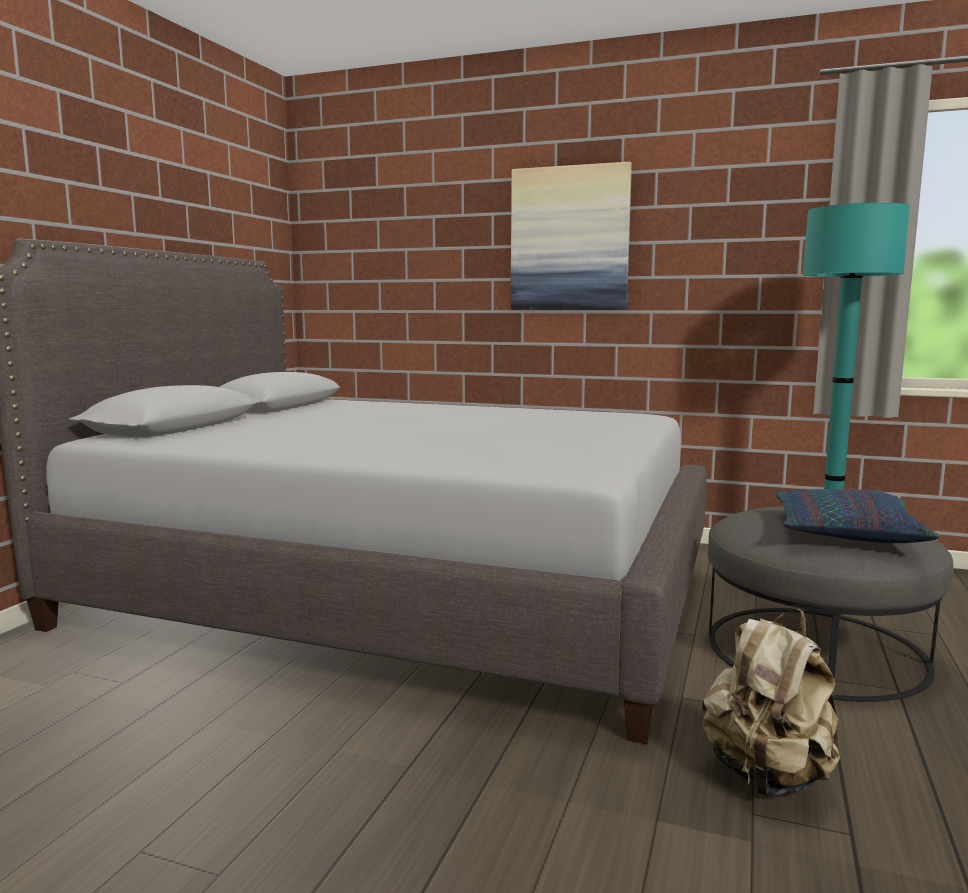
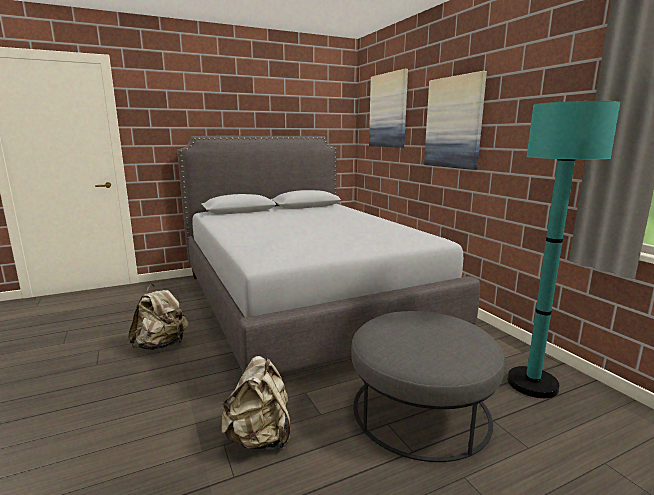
camera: 45 degrees right, 5 degrees up
blue pillow [776,489,939,543] -> none
none -> beige backpack [128,284,189,350]
none -> picture [369,69,408,148]

